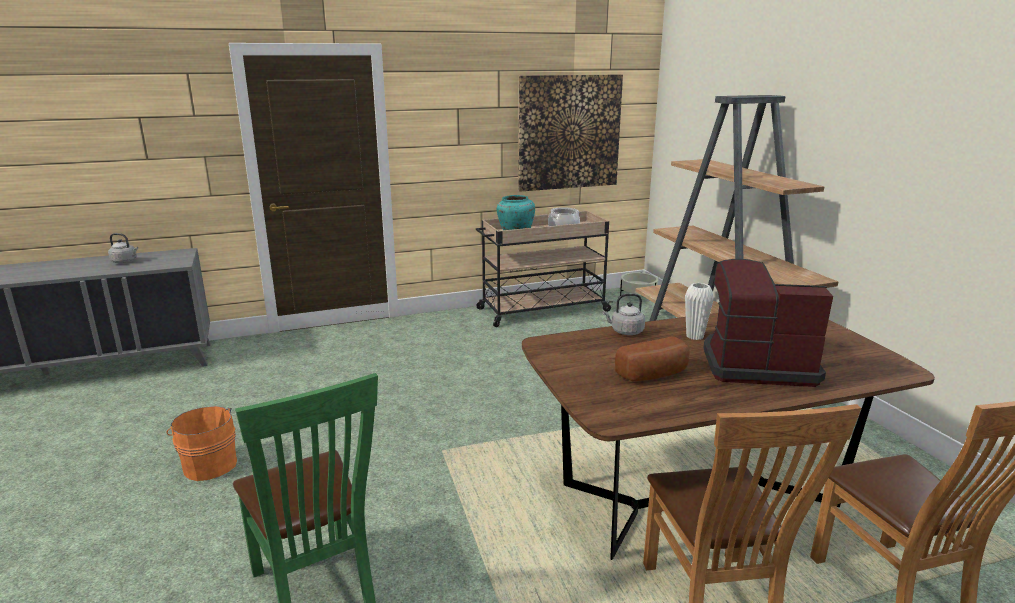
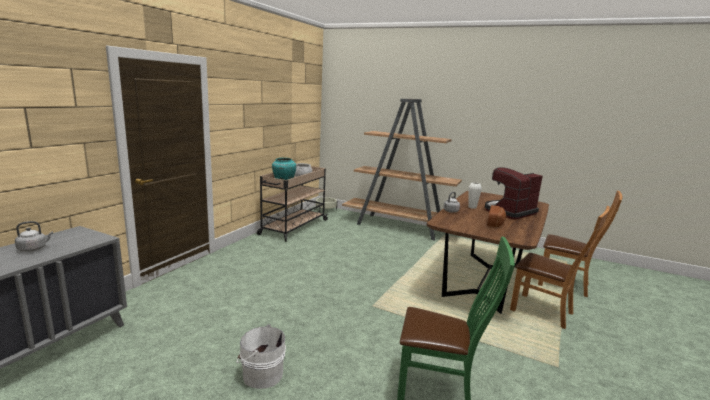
camera: 45 degrees left, 5 degrees down
orange bucket [166,406,237,481] -> white bucket [237,324,286,389]
picture [518,74,623,192] -> none

